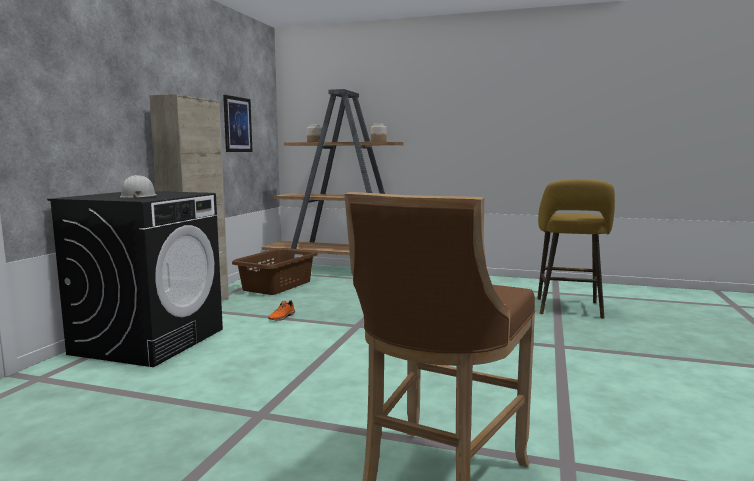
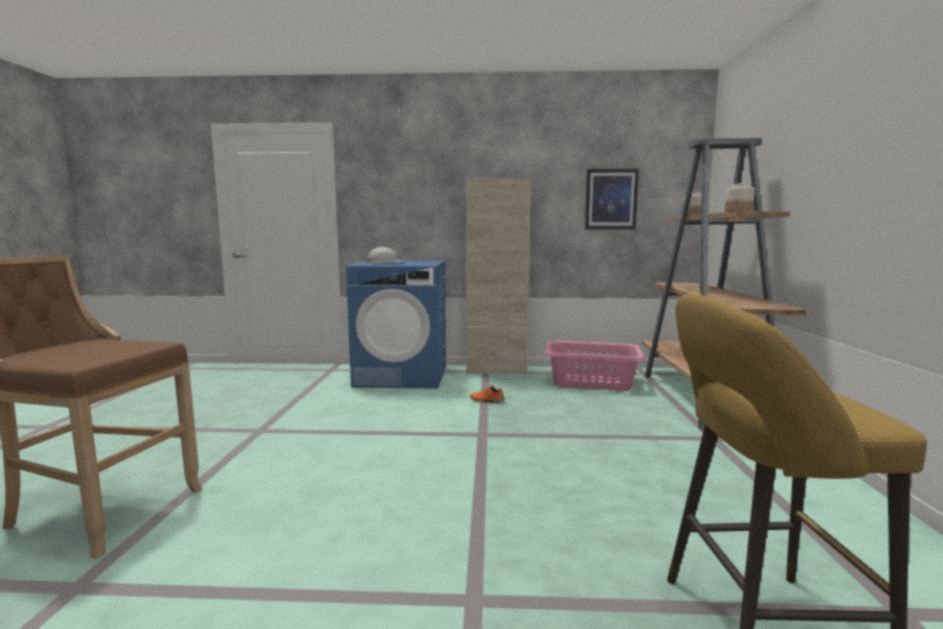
camera: 75 degrees right, 0 degrees up
black washing machine [47,191,223,367] -> blue washing machine [346,261,446,389]
brown laundry basket [232,248,318,295] -> pink laundry basket [545,340,645,391]

